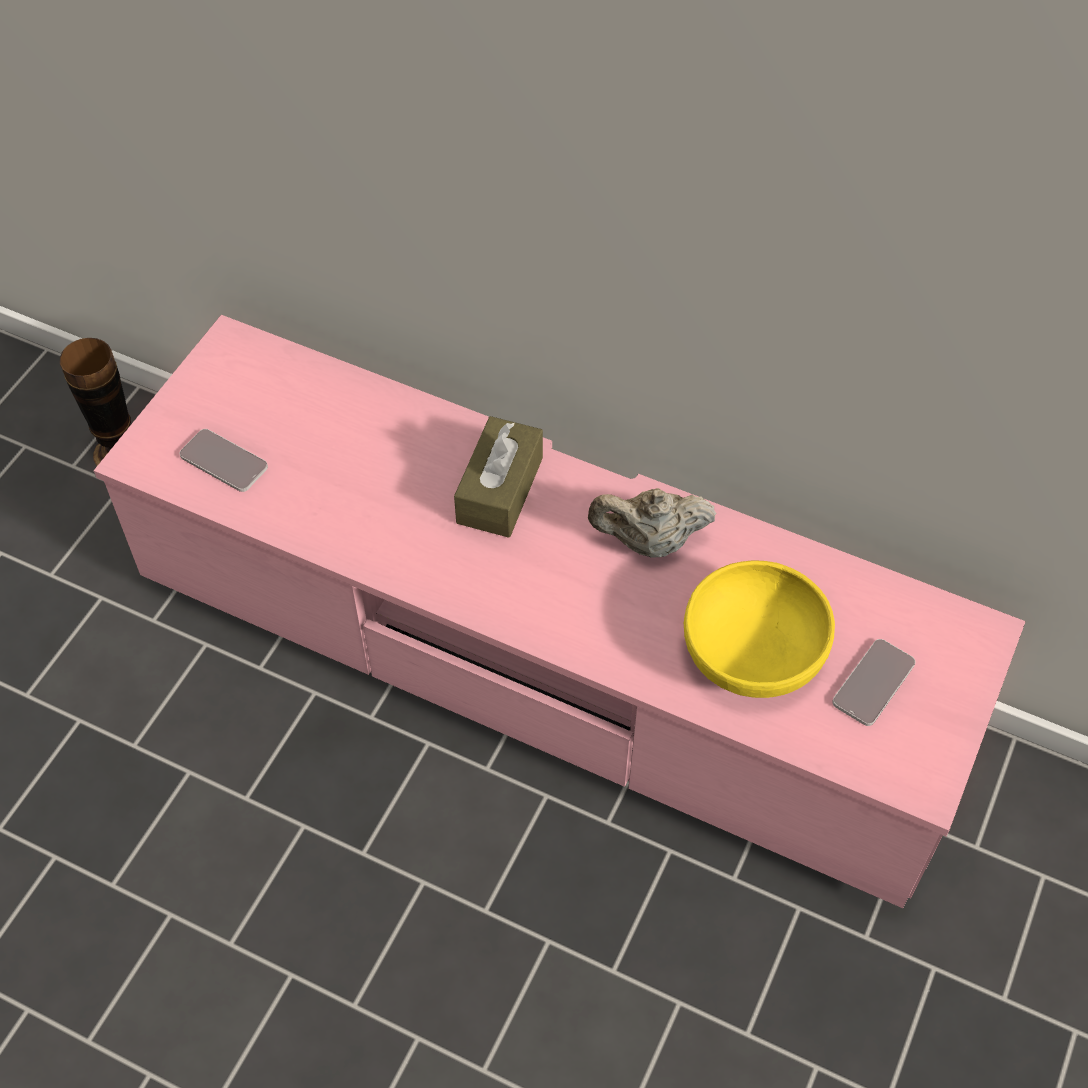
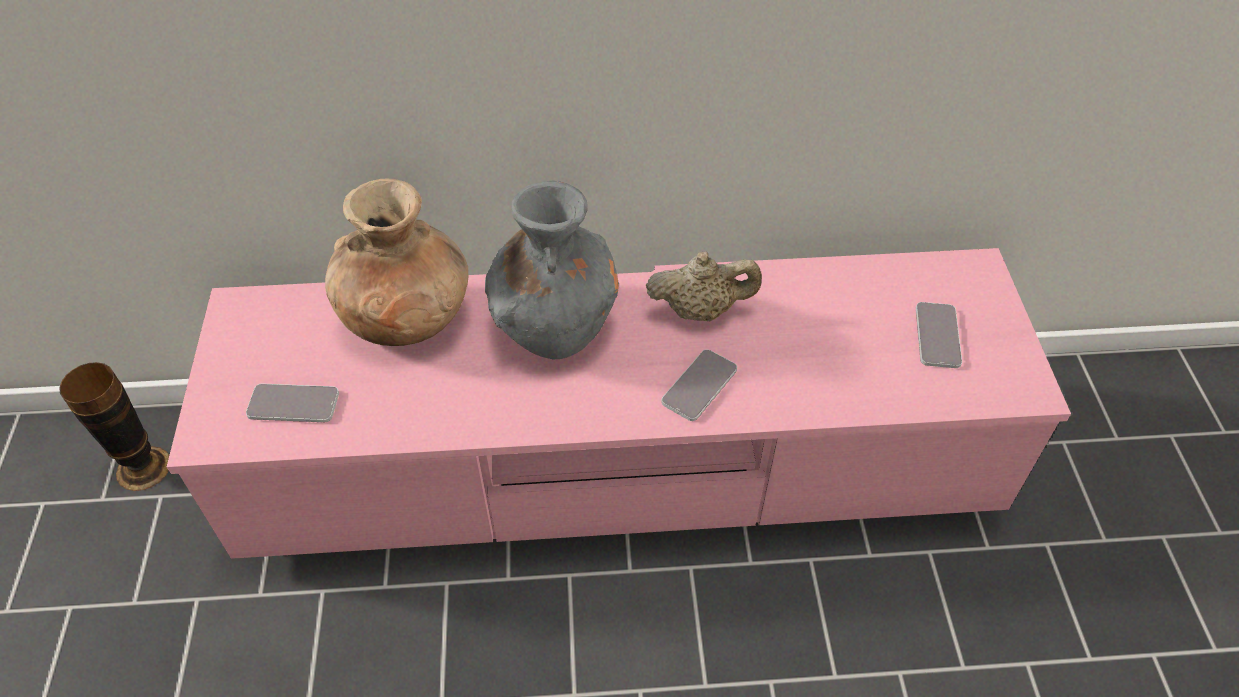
camera: 30 degrees left, 5 degrees down
brown tissue box [454,416,543,538] -> grey vase [485,181,619,359]
beige teapot [588,488,717,557] -> beige teapot turned 150 degrees counterclockwise [646,251,762,321]
yellow bowl [684,560,835,698] -> none
none -> brown vase [325,179,468,346]
none -> phone [662,349,737,421]

